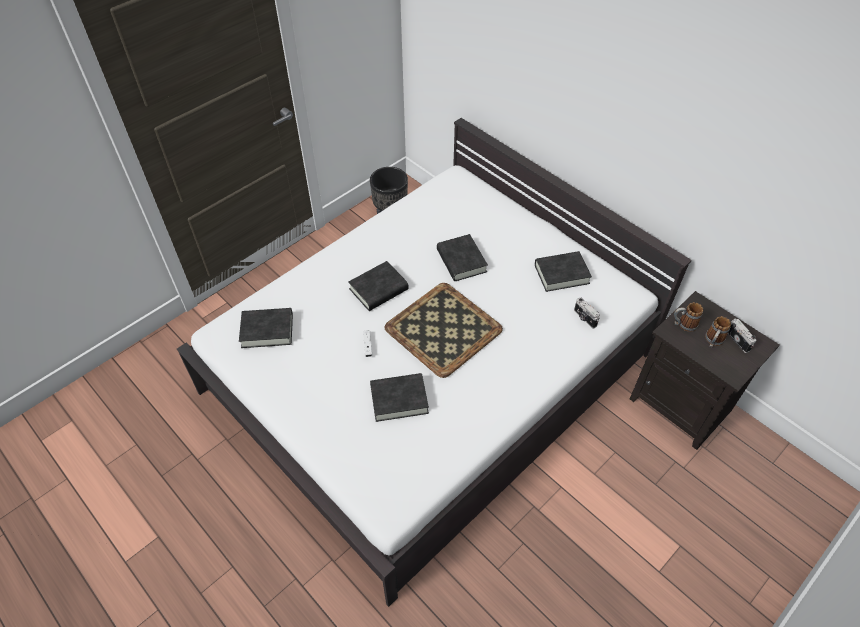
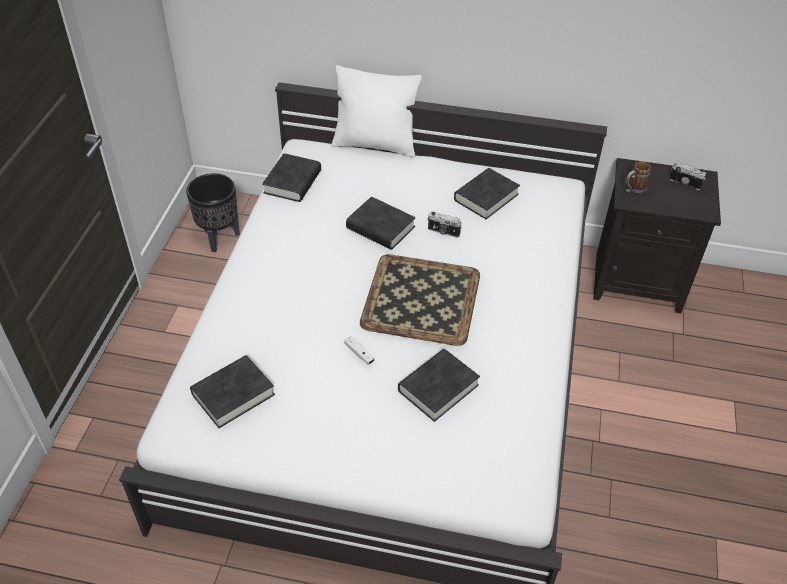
camera: 35 degrees left, 5 degrees down
black book [348,261,409,311] -> black book moved to [262,153,321,202]
camera [574,297,600,328] -> camera moved to [428,212,462,238]
mug [705,316,731,347] -> none
none -> white pillow [332,65,422,157]

